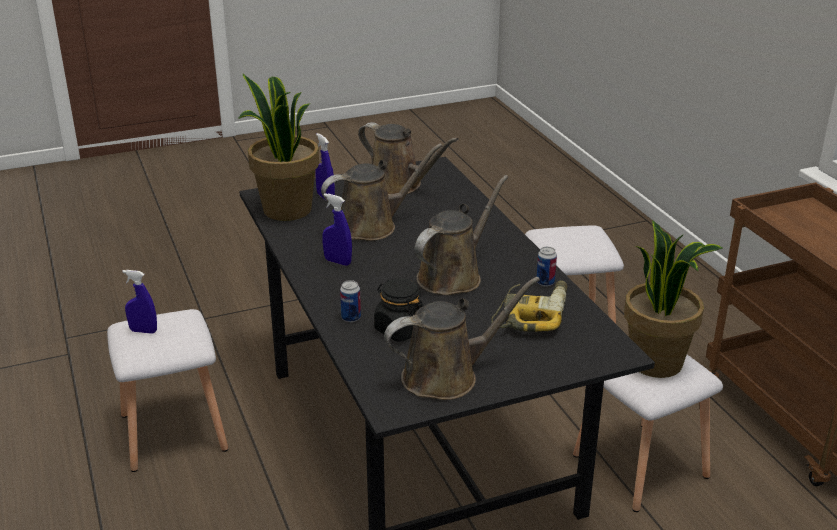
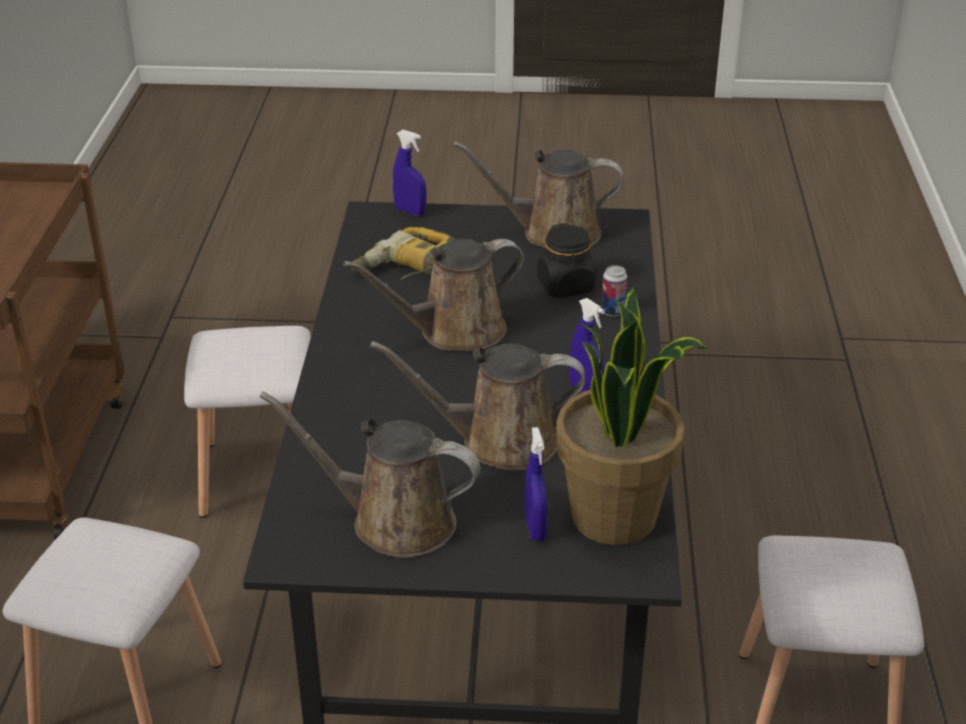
camera: 155 degrees left, 5 degrees up
blue spray bottle [122,270,157,334] -> blue spray bottle moved to [393,130,427,216]
brown watering can [358,122,459,195] -> brown watering can turned 45 degrees counterclockwise [260,391,481,558]
can [537,247,557,286] -> none
potted plant [624,221,723,378] -> none

